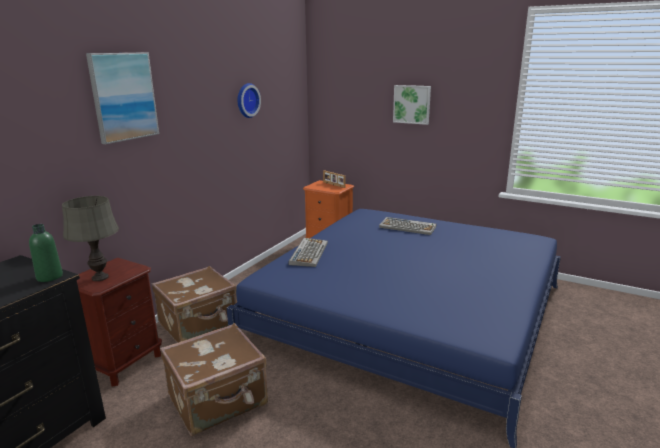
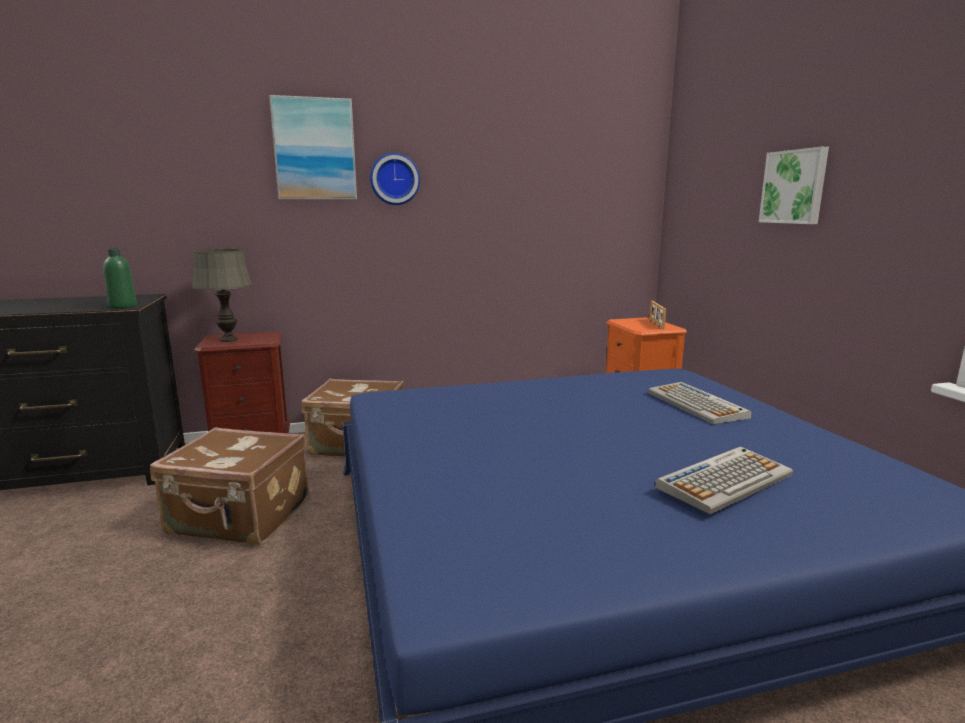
camera: 45 degrees right, 5 degrees down
wall clock [237,83,261,118] -> wall clock moved to [370,153,420,205]
keyboard [288,238,328,267] -> keyboard moved to [655,446,793,514]

